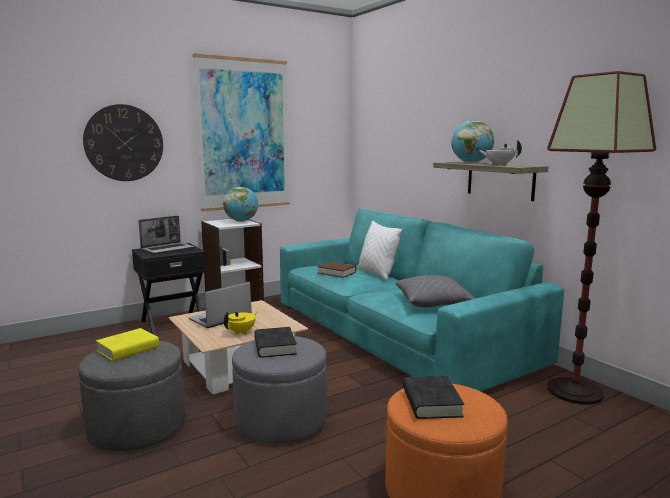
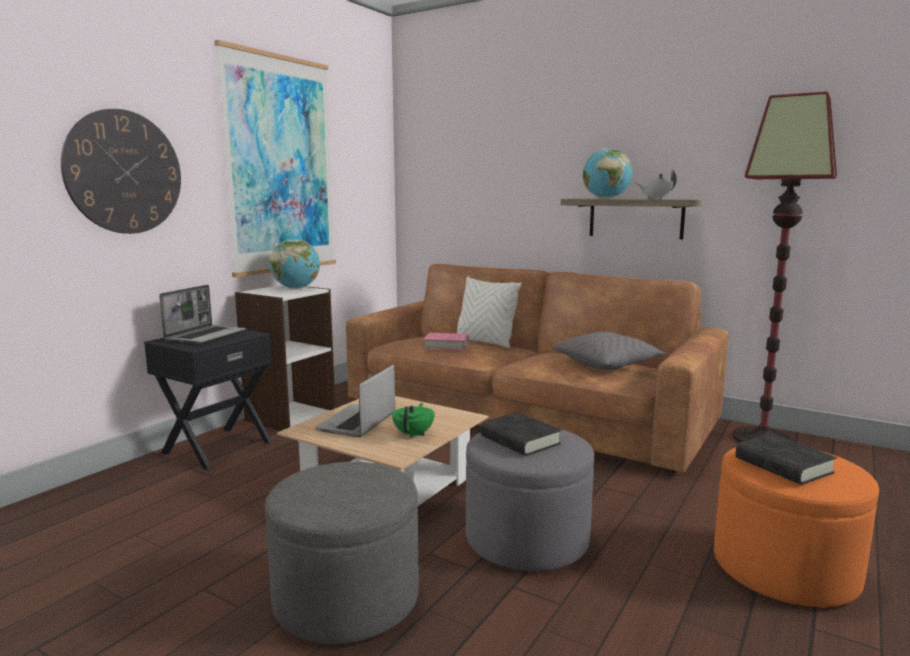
camera: 25 degrees left, 0 degrees up
yellow book [96,328,159,361] -> none
yellow teapot [224,311,258,334] -> green teapot [392,403,435,438]
turquoise sofa [280,209,564,391] -> brown sofa [346,264,729,474]
brown book [317,262,356,278] -> pink book [424,333,468,350]

